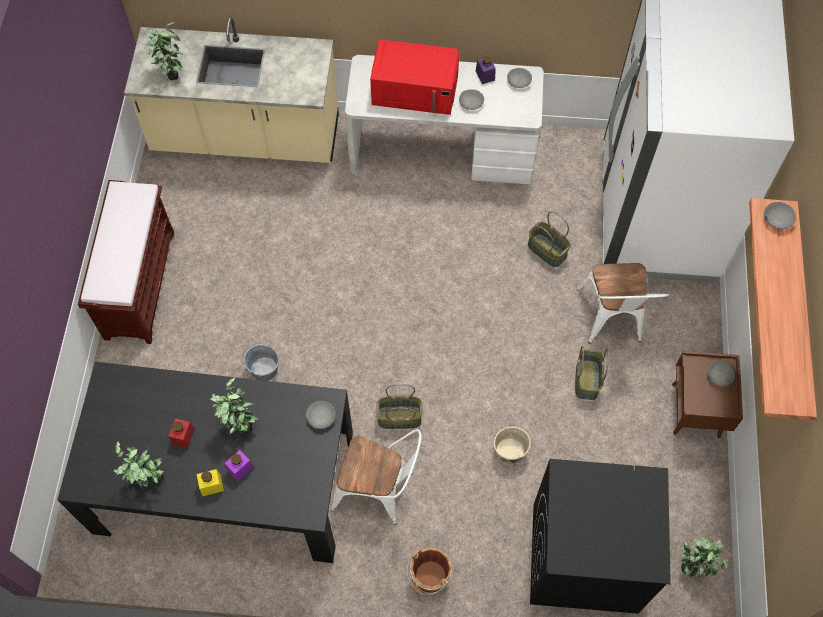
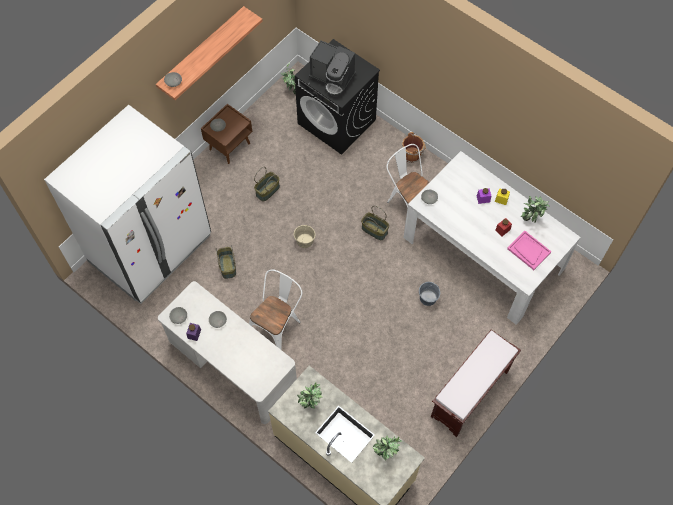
camera: 145 degrees left, 0 degrees up
black dining table [57,362,353,563] -> white dining table [403,151,581,325]
potted plant [210,378,258,434] -> potted plant moved to [297,382,322,409]
red microwave [370,39,459,115] -> none
beige bucket [494,427,531,464] -> beige bucket moved to [294,225,315,248]
white chair [577,263,669,344] -> white chair moved to [249,269,302,350]
none -> coffee machine [309,40,356,97]
none -> pink tray [507,231,551,270]

